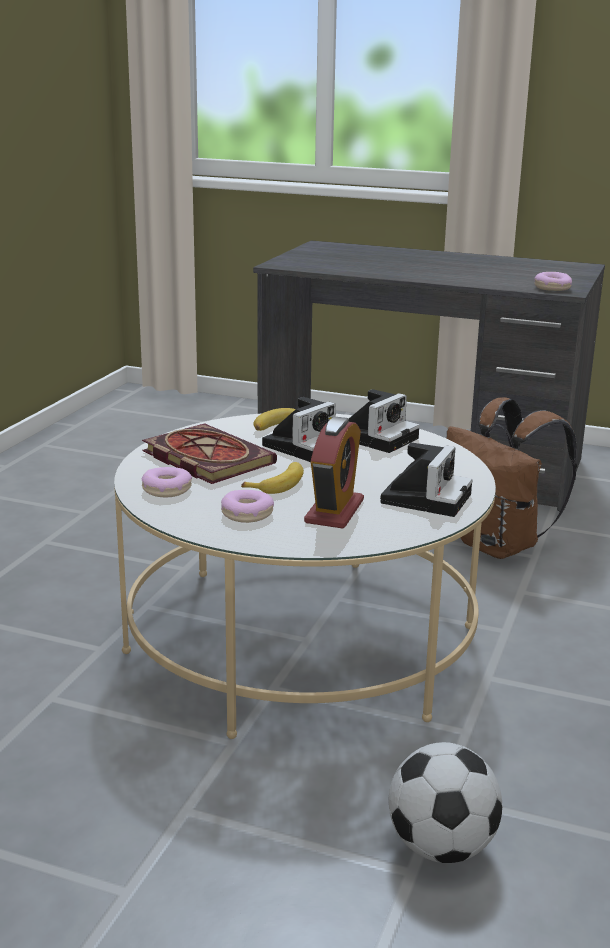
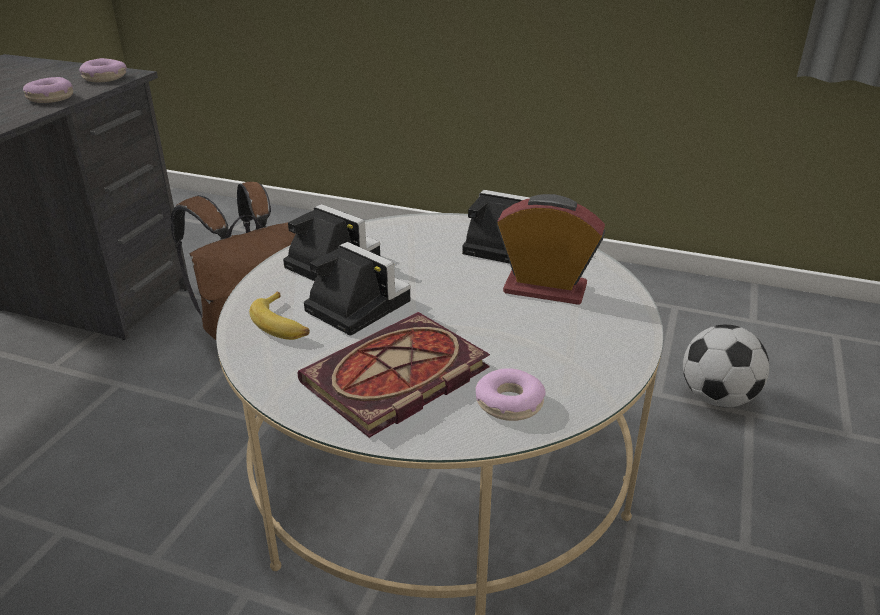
camera: 90 degrees left, 10 degrees up
donut [221,490,274,523] -> donut moved to [23,77,73,103]
banana [241,462,304,494] -> none

